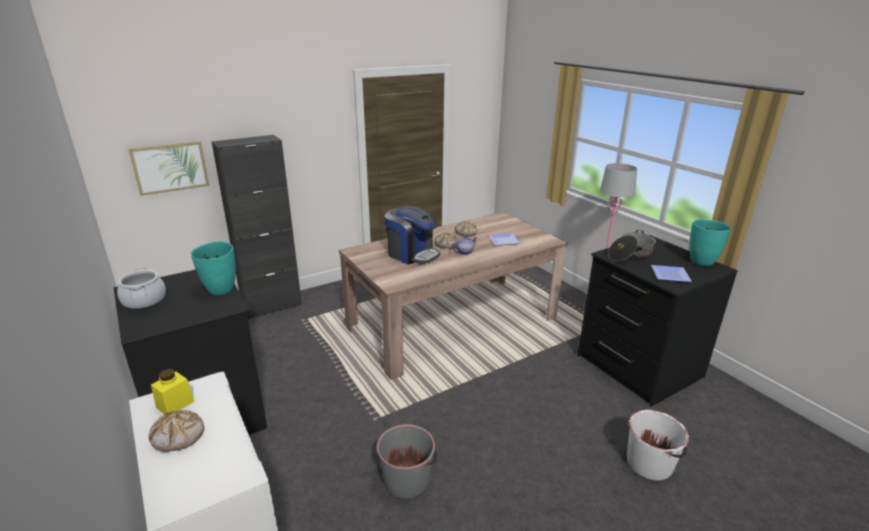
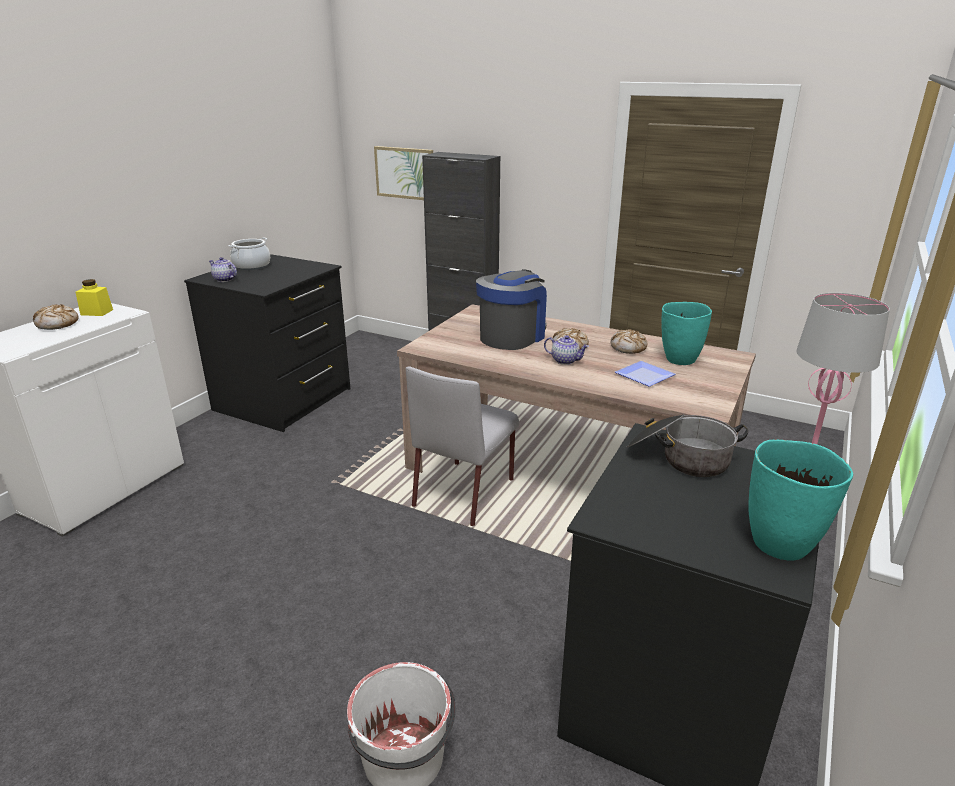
camera: 60 degrees right, 0 degrees up
turquoise vase [191,241,236,295] -> turquoise vase moved to [662,302,712,365]
grey bucket [377,424,437,499] -> none
coffee machine [384,206,440,264] -> coffee machine turned 150 degrees counterclockwise [476,269,547,350]
plate [651,265,692,282] -> none
none -> teapot [209,257,237,282]
none -> grey chair [406,366,519,526]

